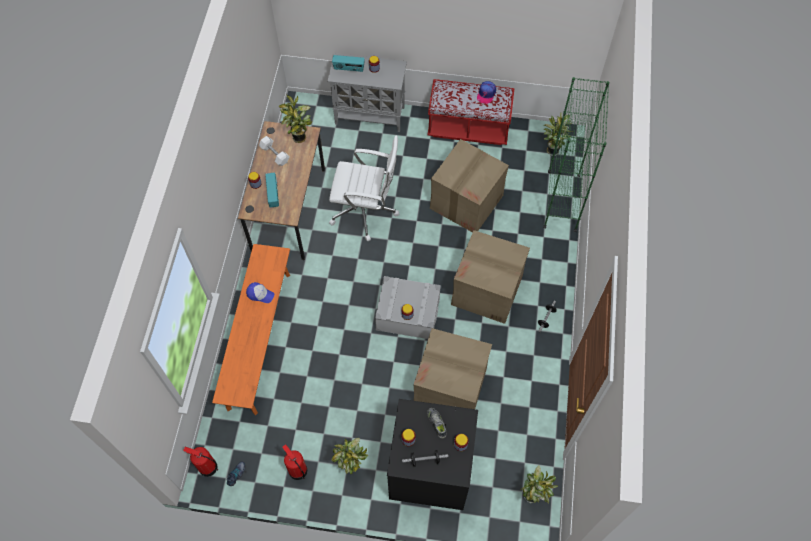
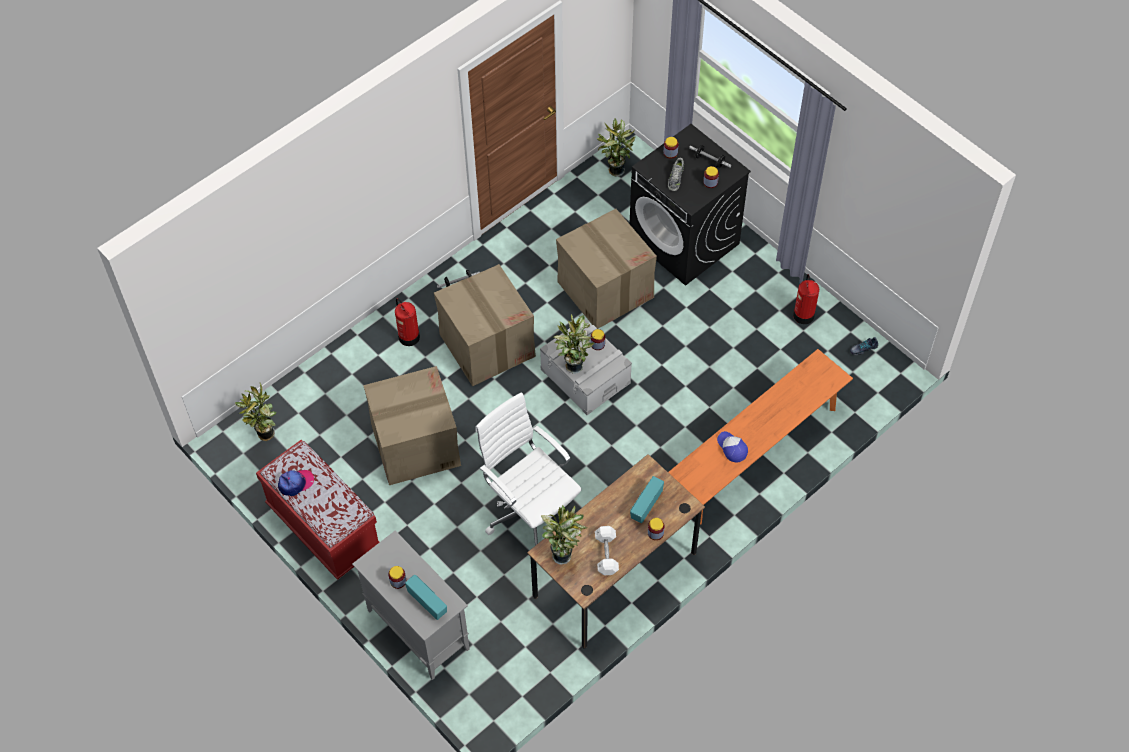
camera: 140 degrees left, 5 degrees down
fire extinguisher [183,447,218,477] -> fire extinguisher moved to [395,298,420,346]
potted plant [331,438,368,474] -> potted plant moved to [553,314,595,374]
green bookcase [543,77,610,232] -> none

